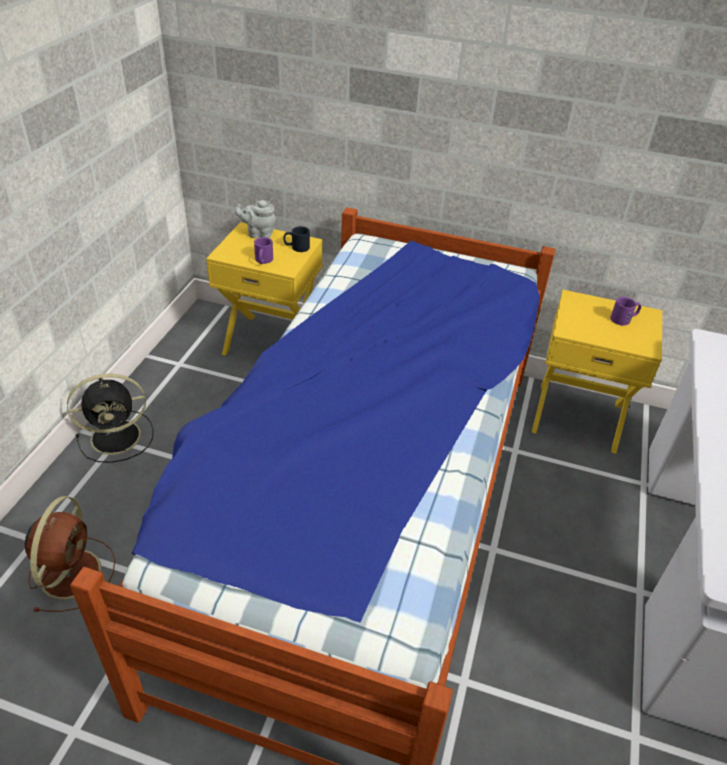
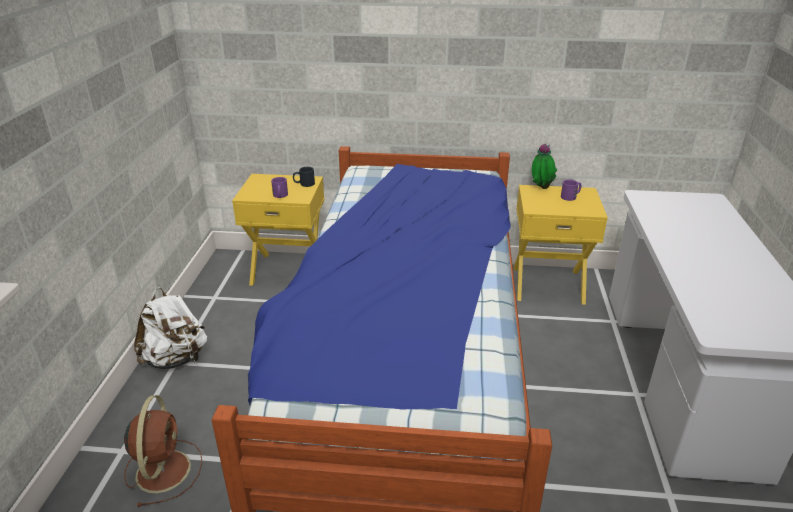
camera: 10 degrees left, 10 degrees down
black fan [67,374,153,463] -> white backpack [134,287,207,369]
grey teapot [235,200,276,238] -> none
none -> potted plant [532,144,557,189]

